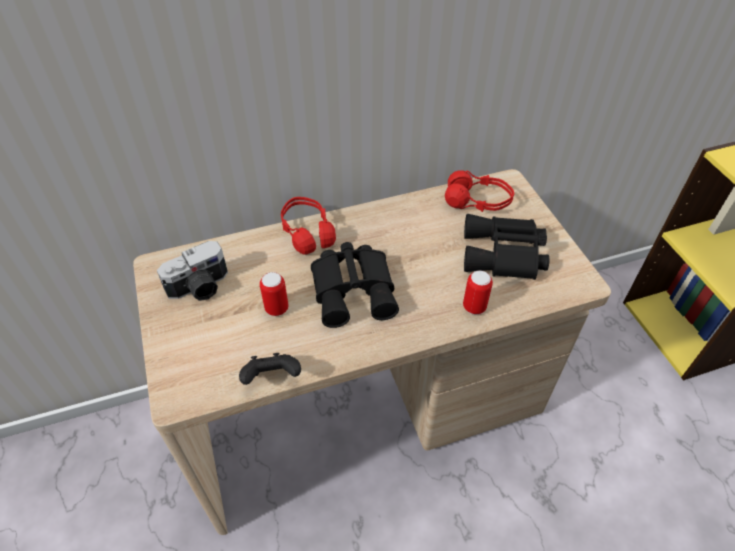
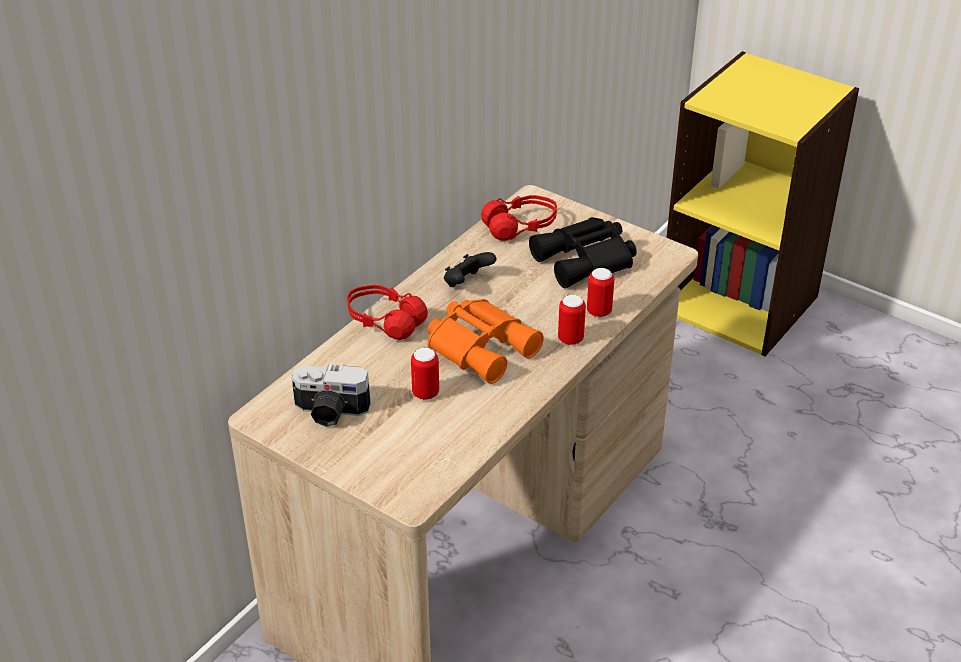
camera: 35 degrees left, 10 degrees down
camera [157,241,228,301] -> camera turned 75 degrees clockwise [292,364,371,427]
black game controller [239,353,301,385] -> black game controller moved to [444,252,496,287]
black binoculars [311,242,399,328] -> orange binoculars [427,299,544,384]
none -> can [558,295,586,345]

